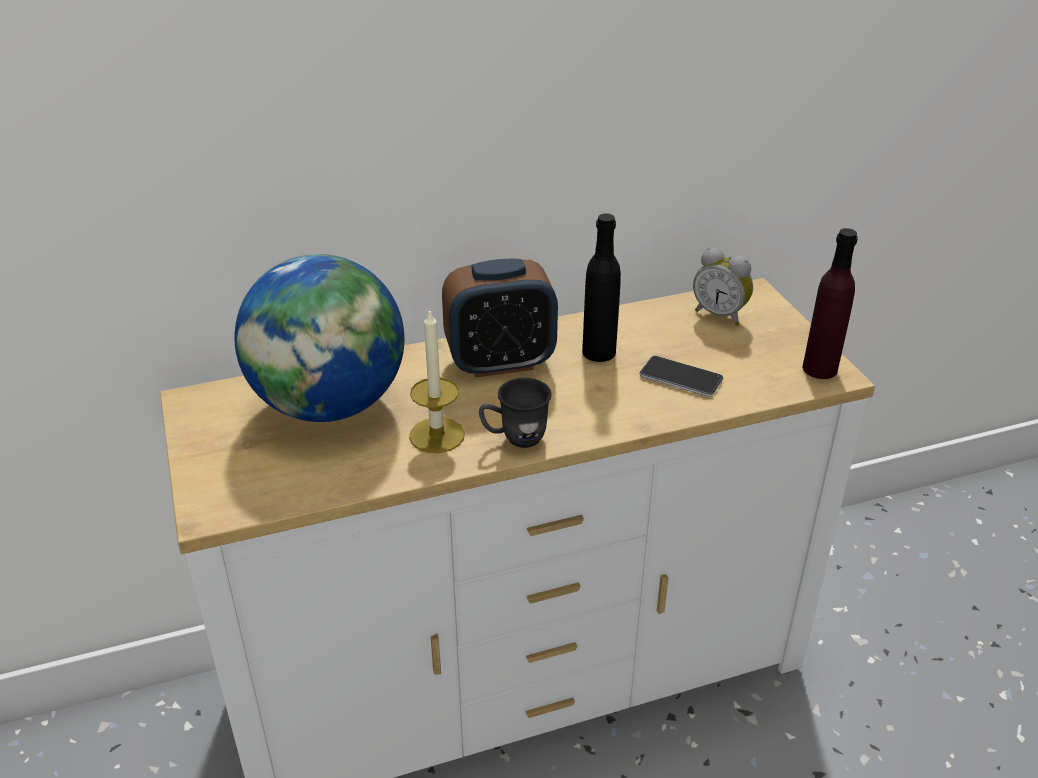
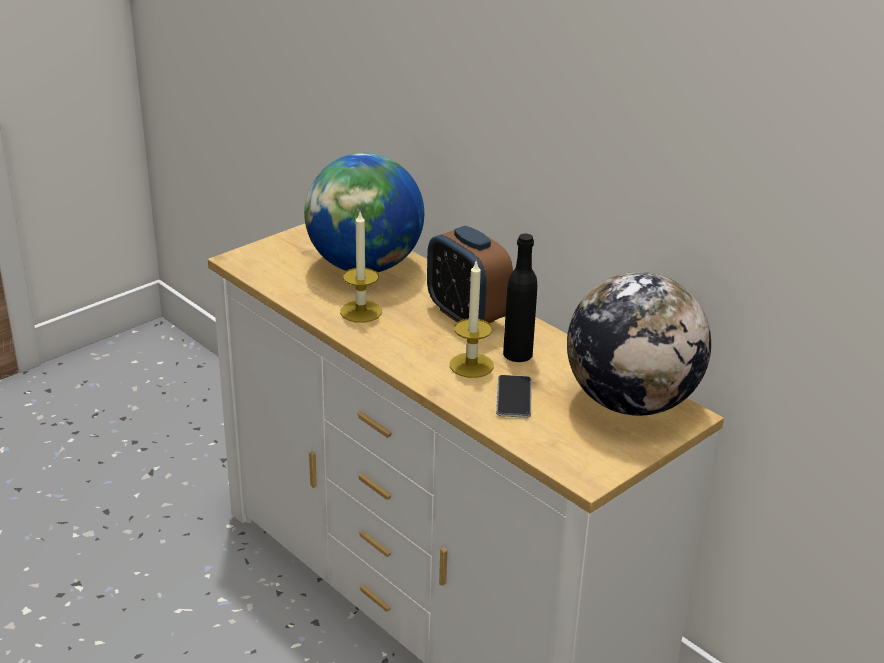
camera: 65 degrees right, 5 degrees down
grey mug [479,378,552,448] -> none
alarm clock [693,248,753,326] -> globe [567,272,711,416]
purple bottle [802,228,858,379] -> none
none -> candle [450,259,494,378]

